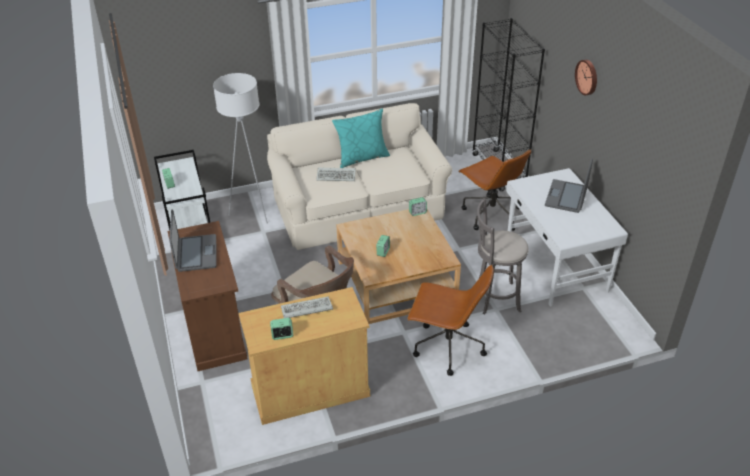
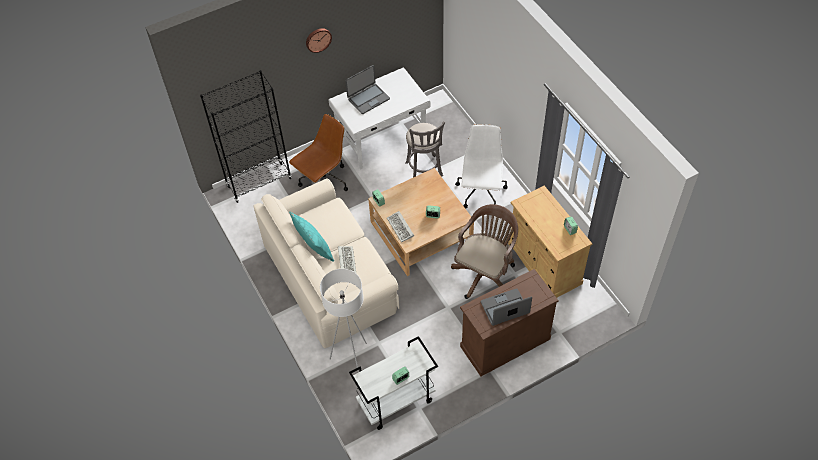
camera: 100 degrees left, 15 degrees up
keyboard [281,296,333,318] -> keyboard moved to [387,211,414,242]
brown office chair [407,265,494,376] -> white office chair [455,124,508,208]
laptop [545,158,593,213] -> laptop turned 45 degrees counterclockwise [345,65,390,114]

